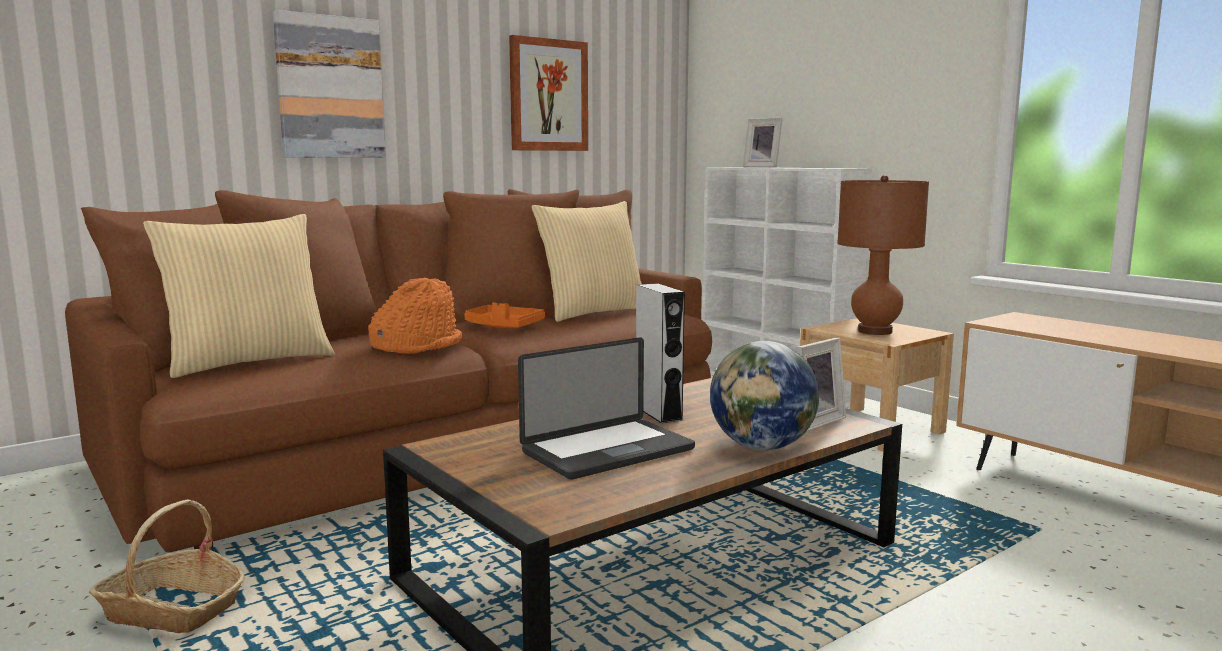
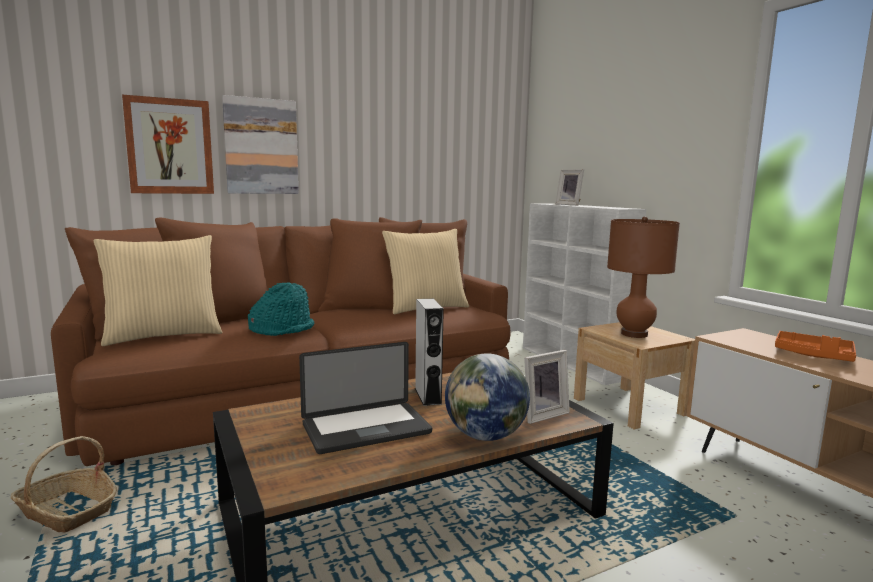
camera: 10 degrees right, 0 degrees up
orange hat [368,278,463,354] -> turquoise hat [248,282,314,336]
orange tray [464,302,545,328] -> orange tray moved to [775,331,856,362]
picture [509,35,588,151] -> picture moved to [122,95,214,194]

